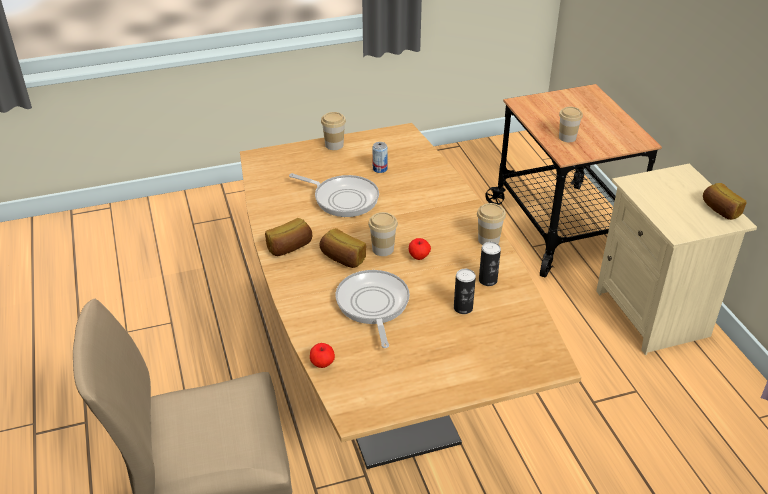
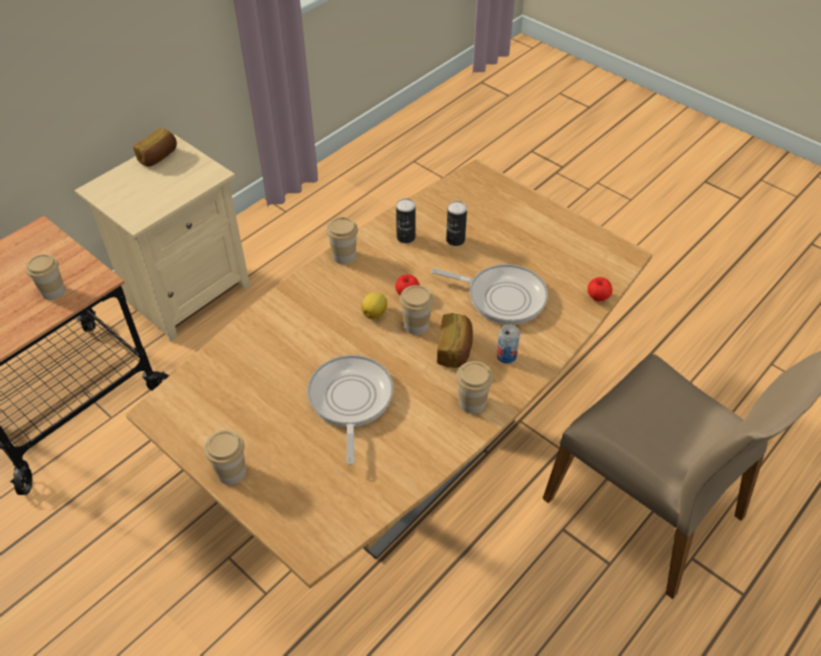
camera: 120 degrees left, 10 degrees up
bread [265,218,312,256] -> cup [456,361,493,414]
frying pan [335,270,410,348] -> frying pan turned 120 degrees counterclockwise [431,264,548,325]
can [372,142,388,173] -> can moved to [497,324,520,364]
none -> lemon [361,292,387,319]

